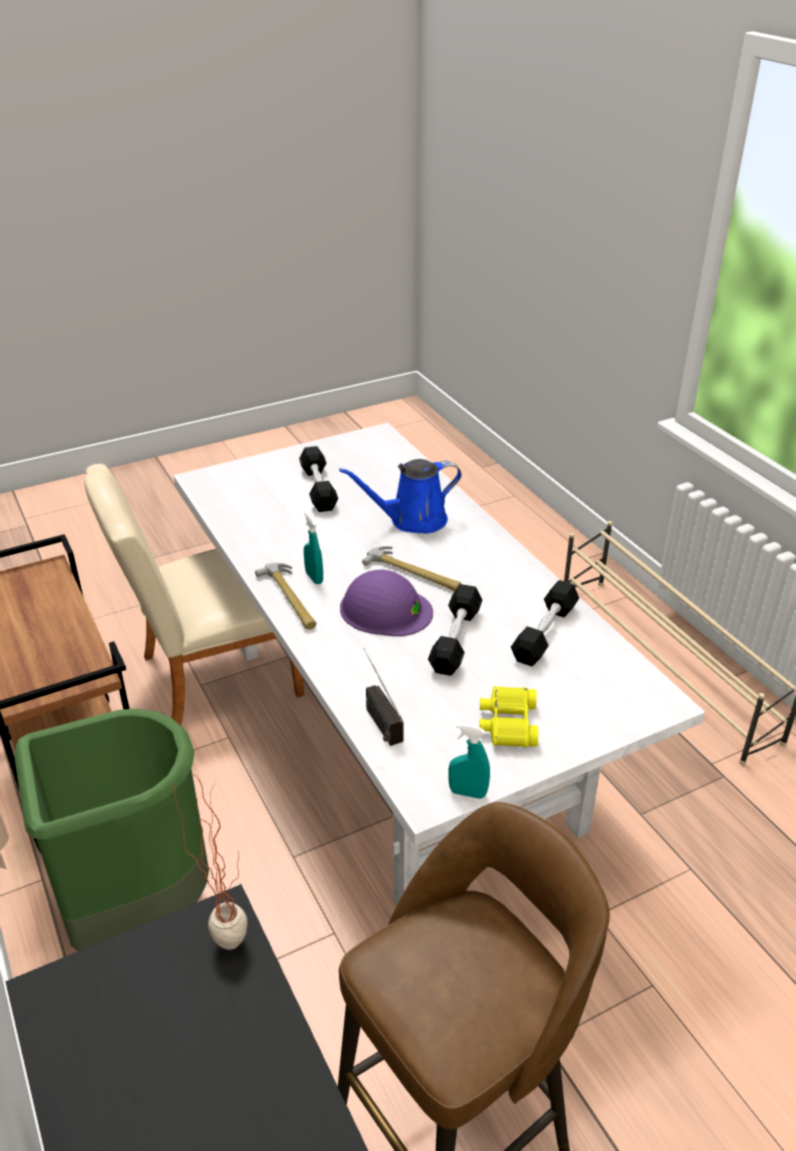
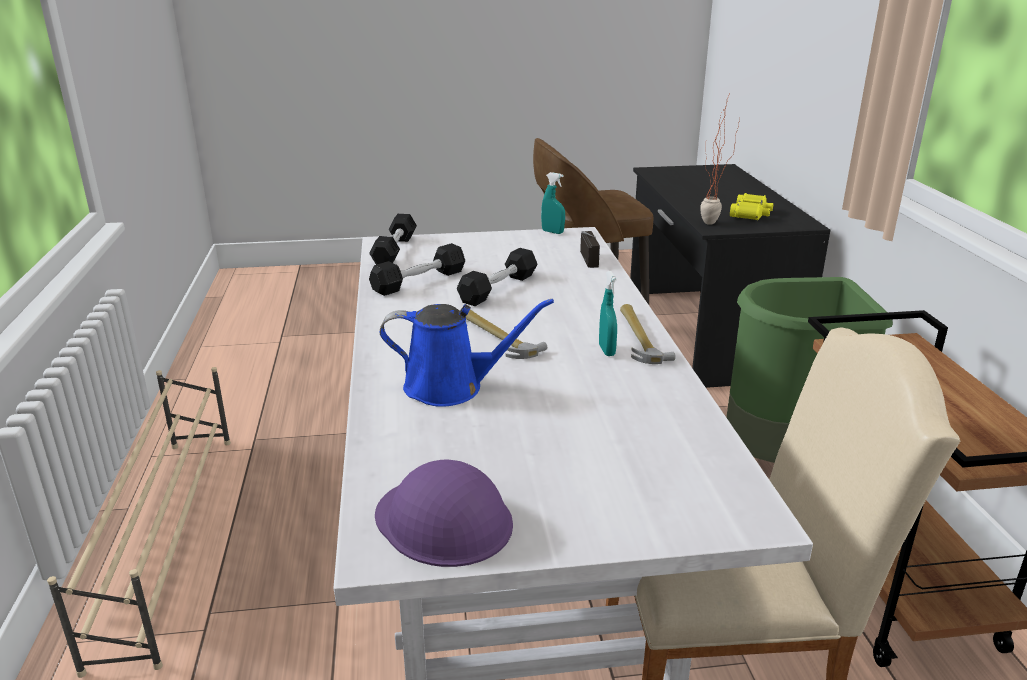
camera: 160 degrees left, 10 degrees down
black dumbbell [299,446,338,512] -> black dumbbell moved to [369,214,417,265]
purple hard hat [340,570,433,636] -> purple hard hat moved to [375,460,513,567]
yellow binoculars [479,686,538,748] -> yellow binoculars moved to [730,193,773,220]

